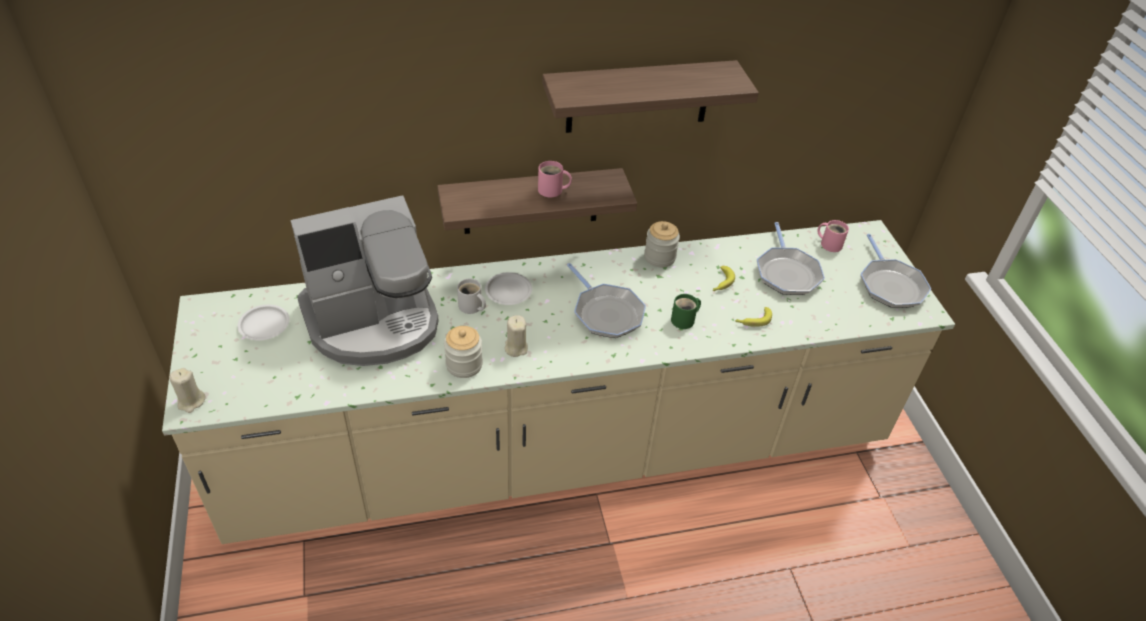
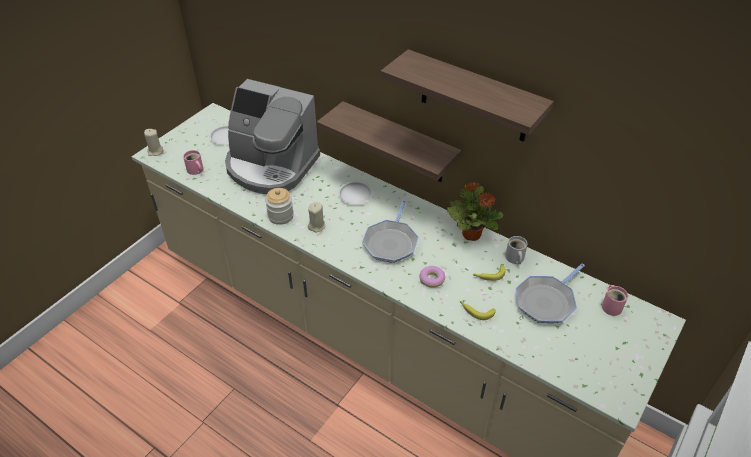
camera: 50 degrees right, 0 degrees up
white mug [457,279,486,314] -> white mug moved to [505,236,528,264]
pink mug [538,161,572,198] -> pink mug moved to [183,150,203,175]
jar [644,221,680,267] -> potted plant [447,182,503,241]
green mug [671,294,701,329] -> donut [419,266,445,288]
frying pan [860,234,931,308] -> none

